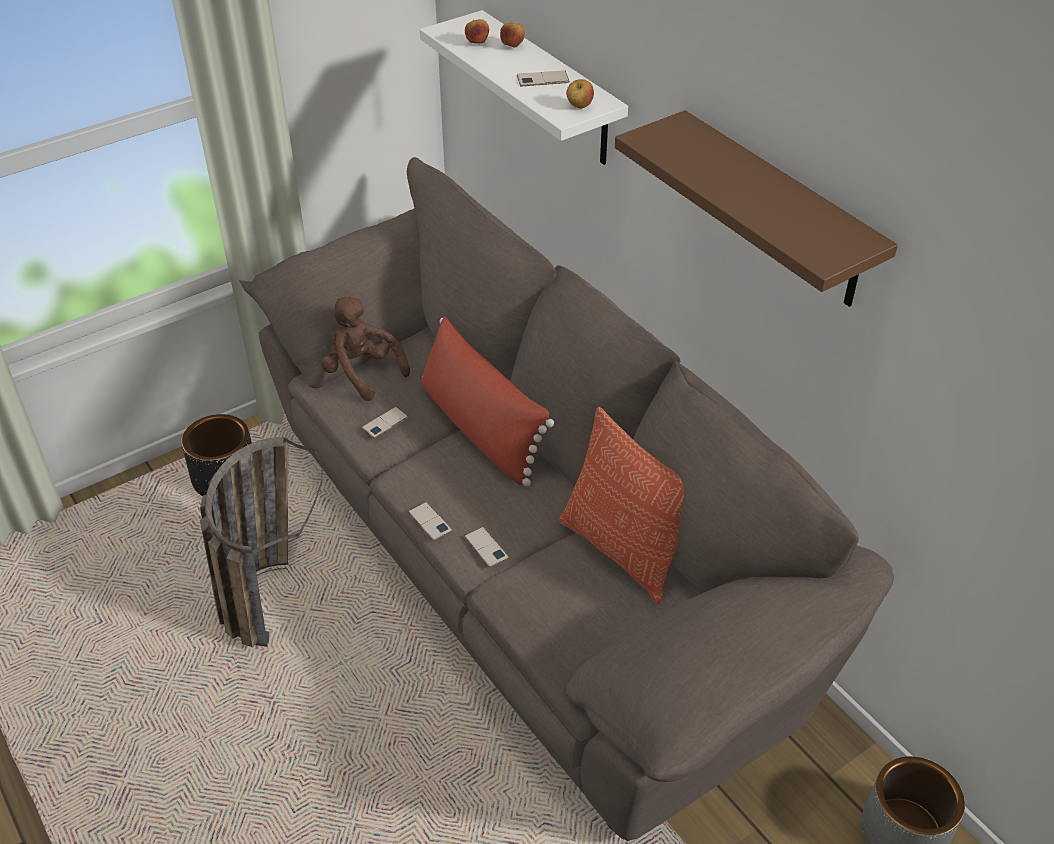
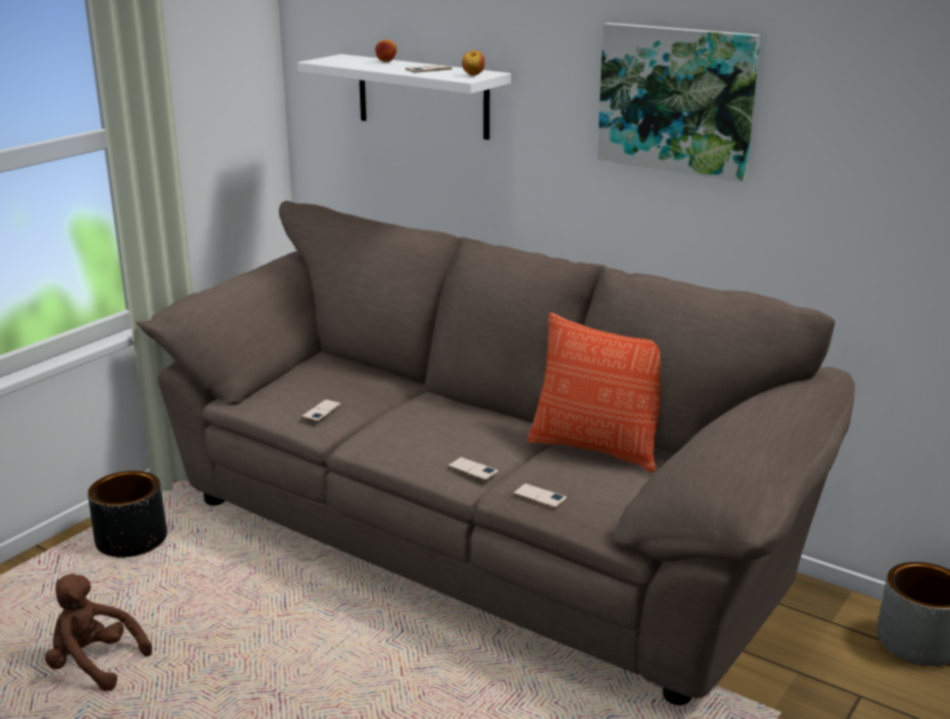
camera: 20 degrees left, 20 degrees down
basket [200,437,322,647] -> none
brown plush toy [321,297,410,401] -> brown plush toy moved to [45,574,152,691]
phone [408,502,452,541] -> phone moved to [513,483,567,508]
red pillow [421,316,554,486] -> none
apple [465,19,489,44] -> none
brown shelf [615,110,898,307] -> picture [597,23,761,182]

